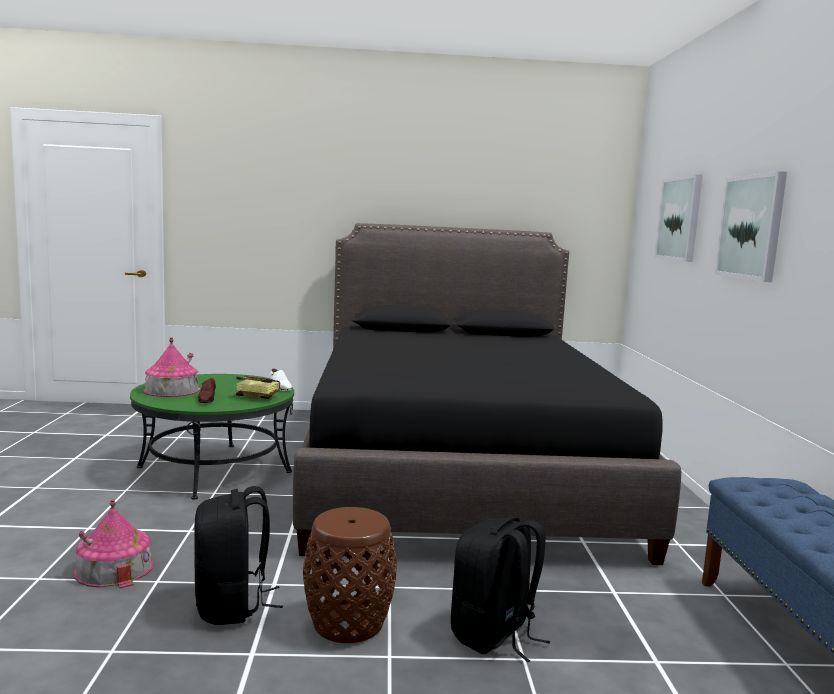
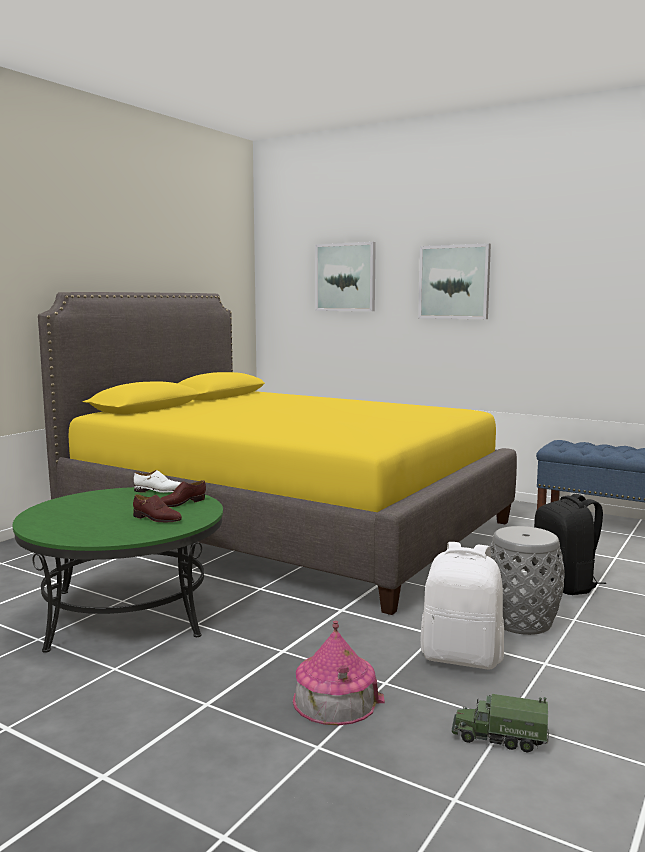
camera: 55 degrees left, 0 degrees up
toy house [143,337,200,397] -> none
black backpack [194,486,283,625] -> white backpack [420,542,504,670]
book [231,376,280,399] -> brown shoe [161,480,206,507]
black bed [293,223,681,565] -> yellow bed [38,292,517,615]
brown stool [303,507,397,643] -> grey stool [490,526,565,635]
none -> toy truck [452,694,549,753]

